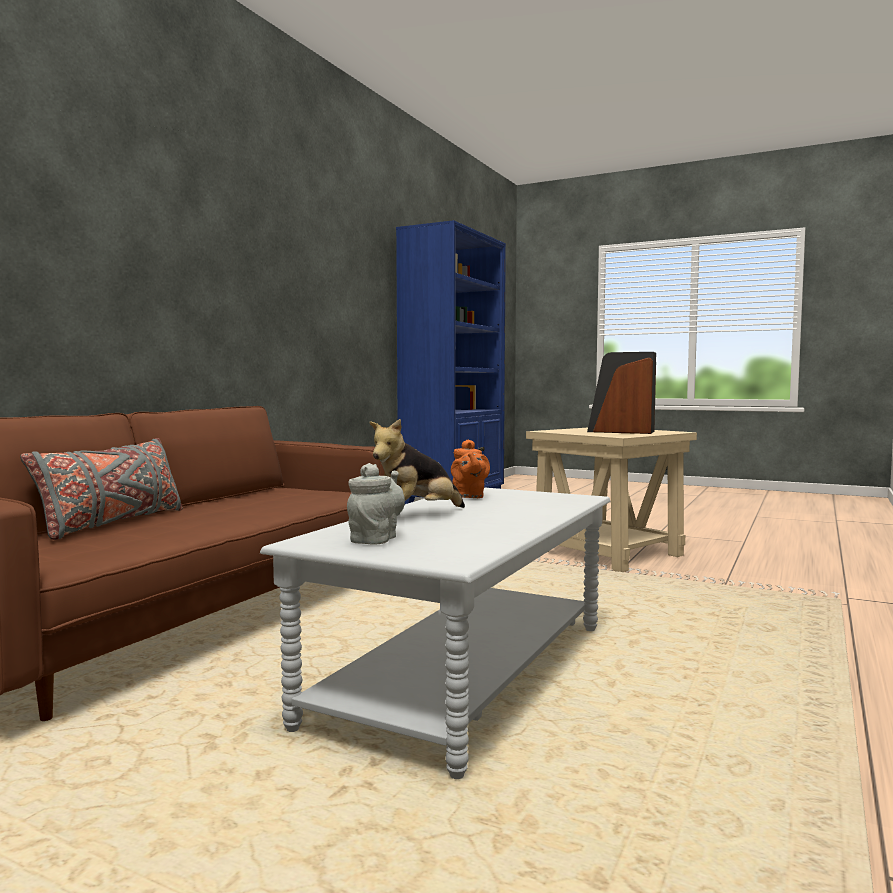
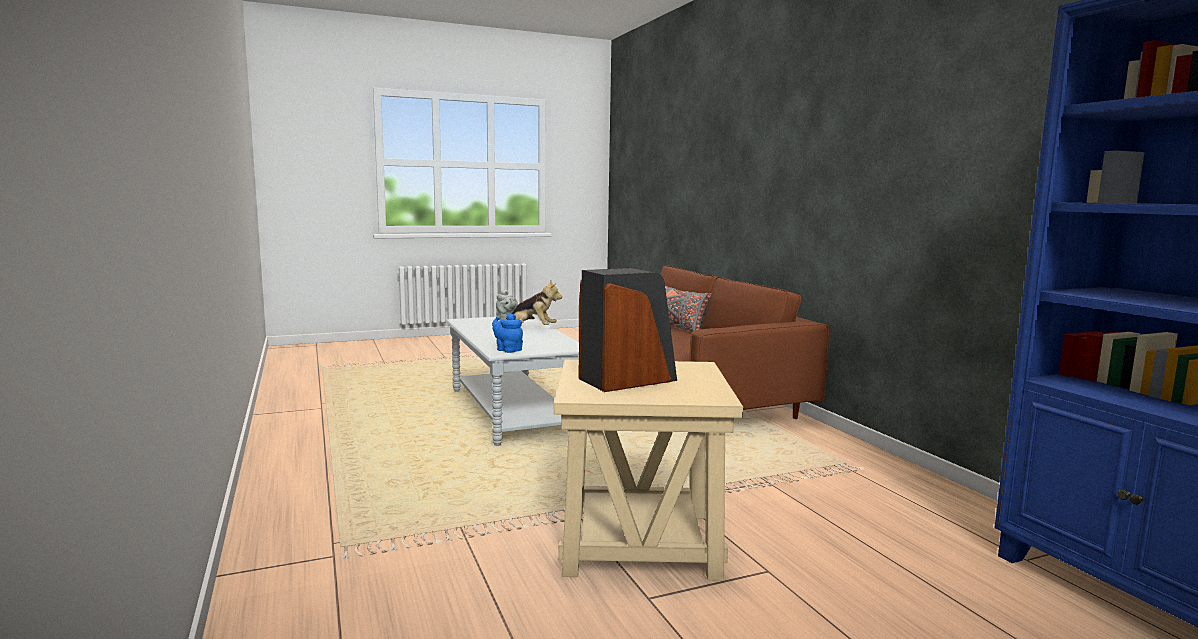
camera: 130 degrees right, 5 degrees up
plush toy [369,418,465,508] -> plush toy turned 105 degrees clockwise [506,281,562,325]
orange teapot [451,439,490,498] -> none
none -> blue teapot [492,313,523,353]

